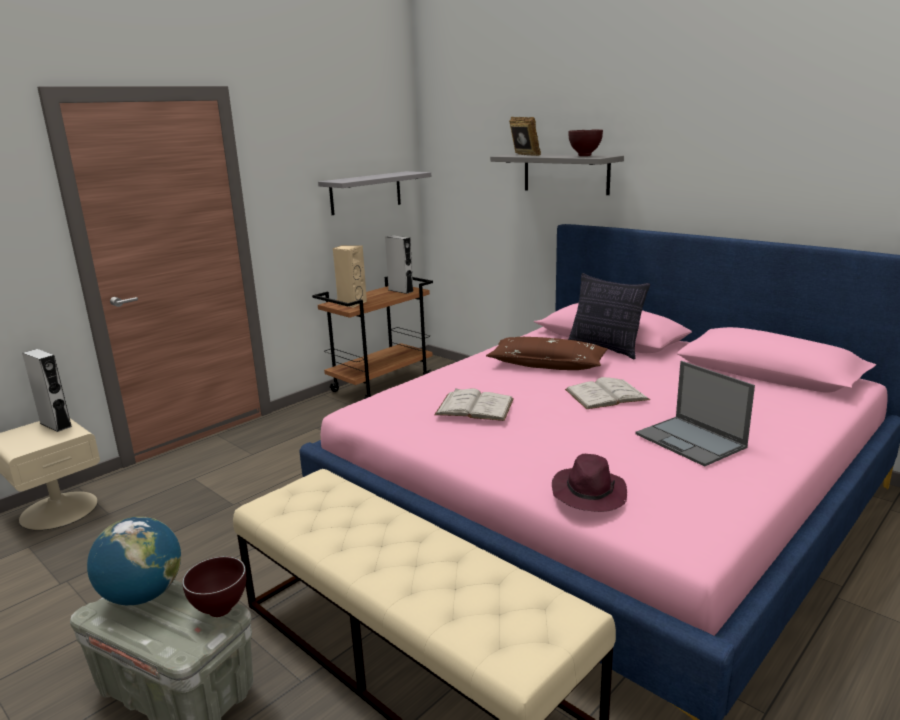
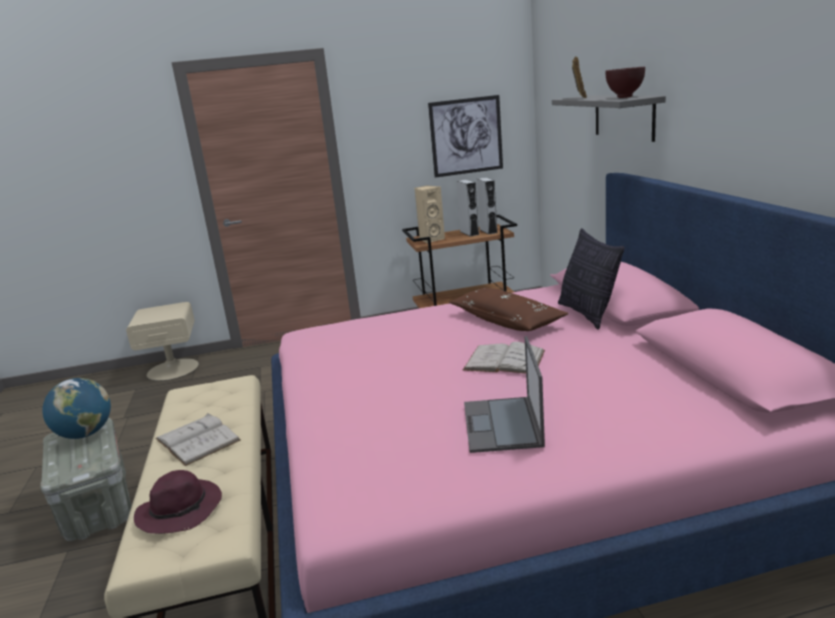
camera: 35 degrees right, 0 degrees up
grey speaker [22,349,72,432] -> grey speaker moved to [457,180,479,237]
brown bowl [182,556,246,617] -> none
grey shelf [318,171,431,215] -> picture [428,95,503,178]
white book [434,388,514,421] -> white book moved to [156,413,241,466]
purple hat [552,454,627,512] -> purple hat moved to [134,470,222,534]

